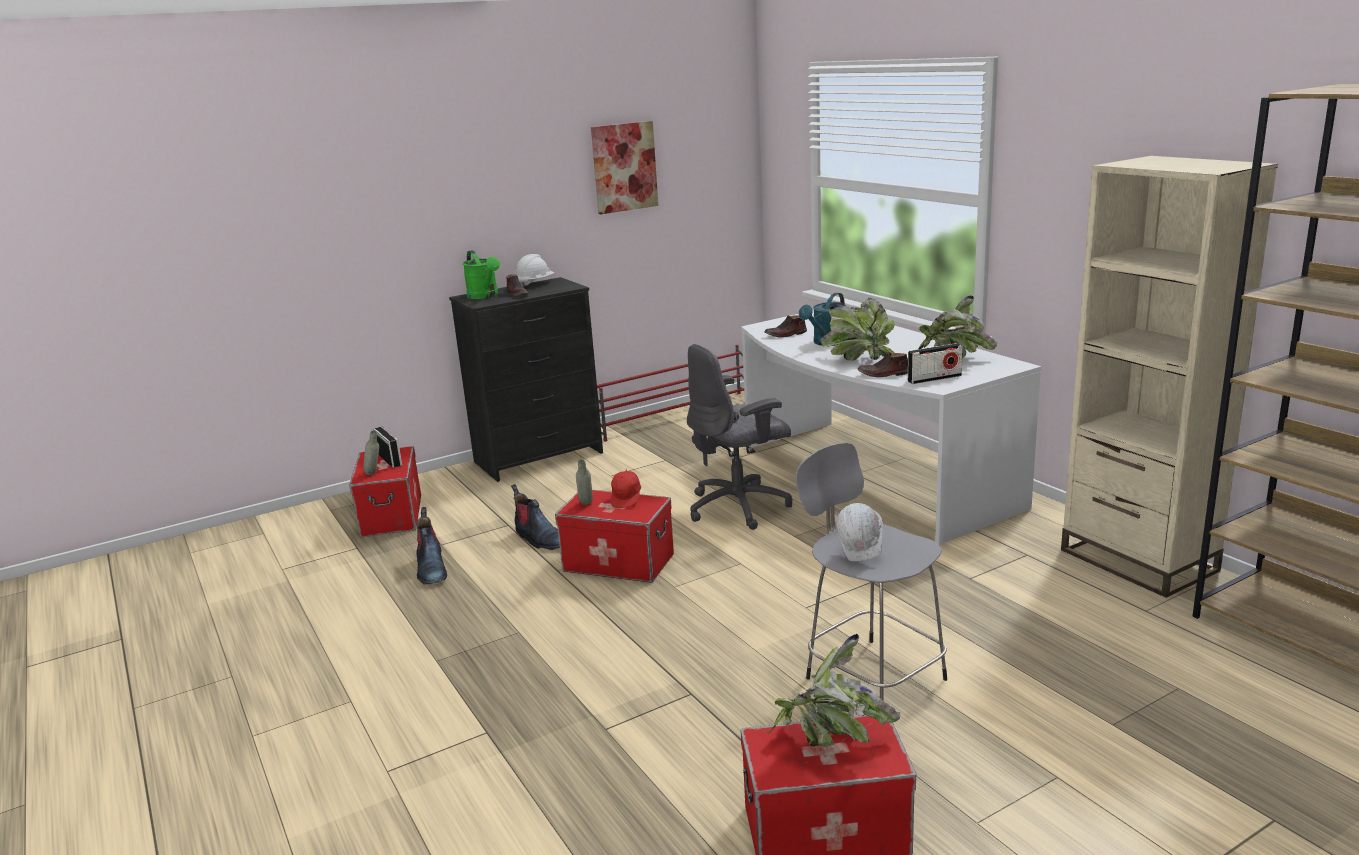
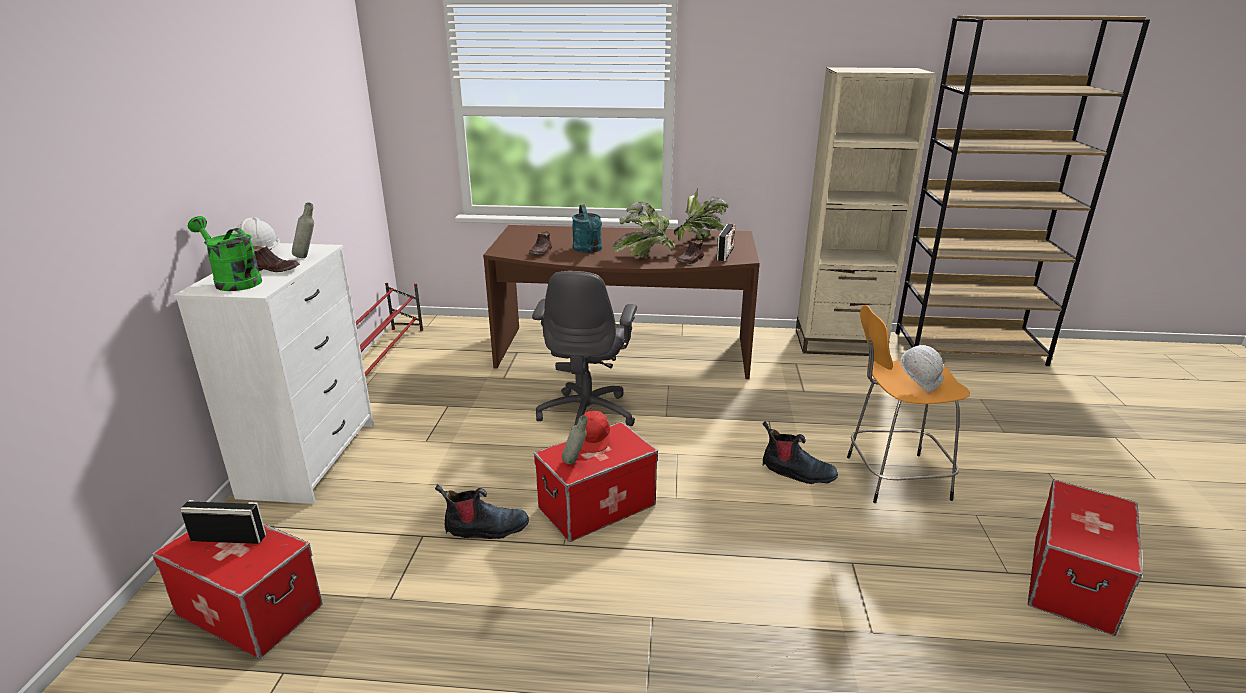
camera: 55 degrees left, 5 degrees up
grey bottle [363,430,379,475] -> grey bottle moved to [292,202,314,258]
boot [417,507,447,585] -> boot moved to [763,421,838,484]
black dresser [449,277,603,482] -> white dresser [174,243,374,504]
green watering can [463,250,500,299] -> green watering can turned 150 degrees counterclockwise [188,216,262,291]
picture [591,121,658,214] -> none
red cap [611,469,641,508] -> red cap turned 45 degrees clockwise [581,407,610,453]
white desk [741,310,1041,545] -> brown desk [483,225,760,379]
potted plant [766,634,900,747] -> none
grey stool [795,442,947,700] -> orange stool [847,305,970,503]

